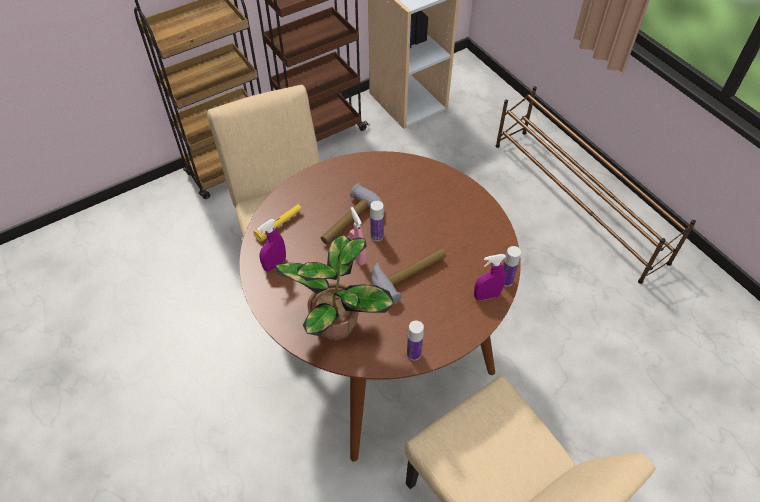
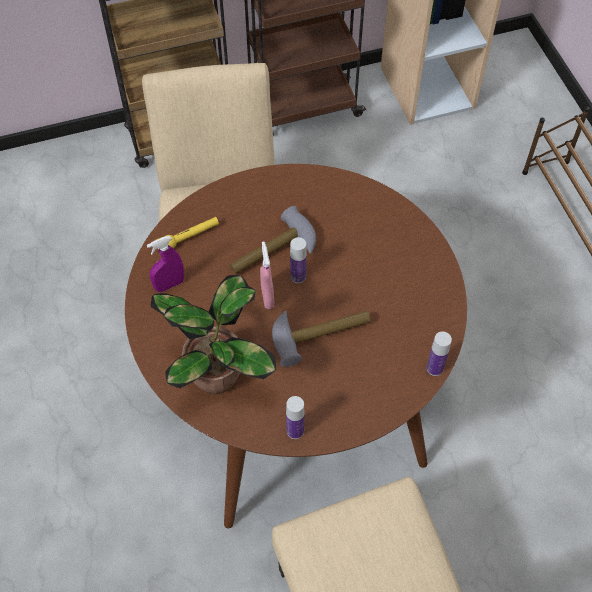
camera: 15 degrees right, 5 degrees up
purple spray bottle [474,254,506,300] -> none

